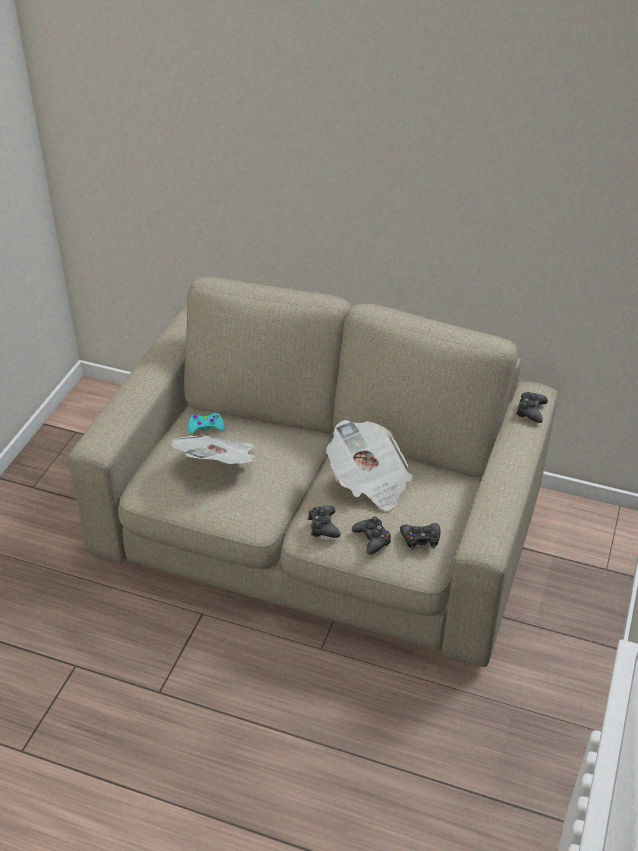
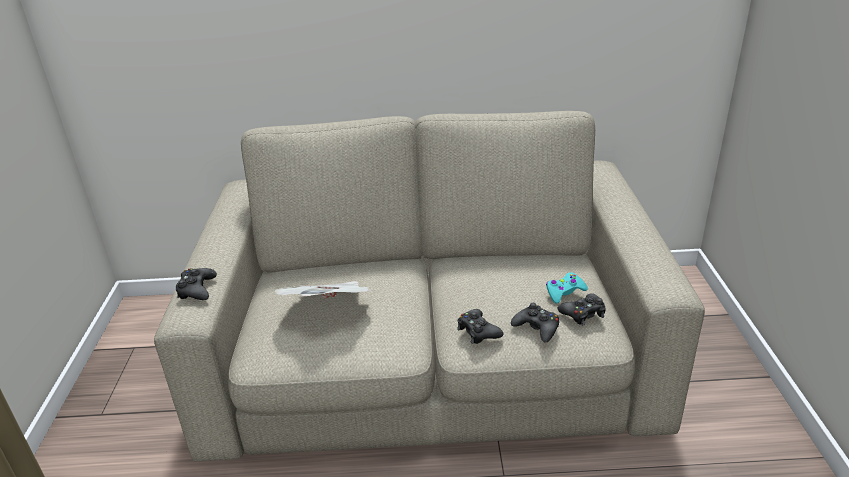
camera: 20 degrees left, 10 degrees down
turquoise game controller [188,413,225,435] -> turquoise game controller moved to [546,273,588,304]
newspaper [326,420,413,511] -> none
black game controller [516,392,548,423] -> black game controller moved to [176,268,217,300]

